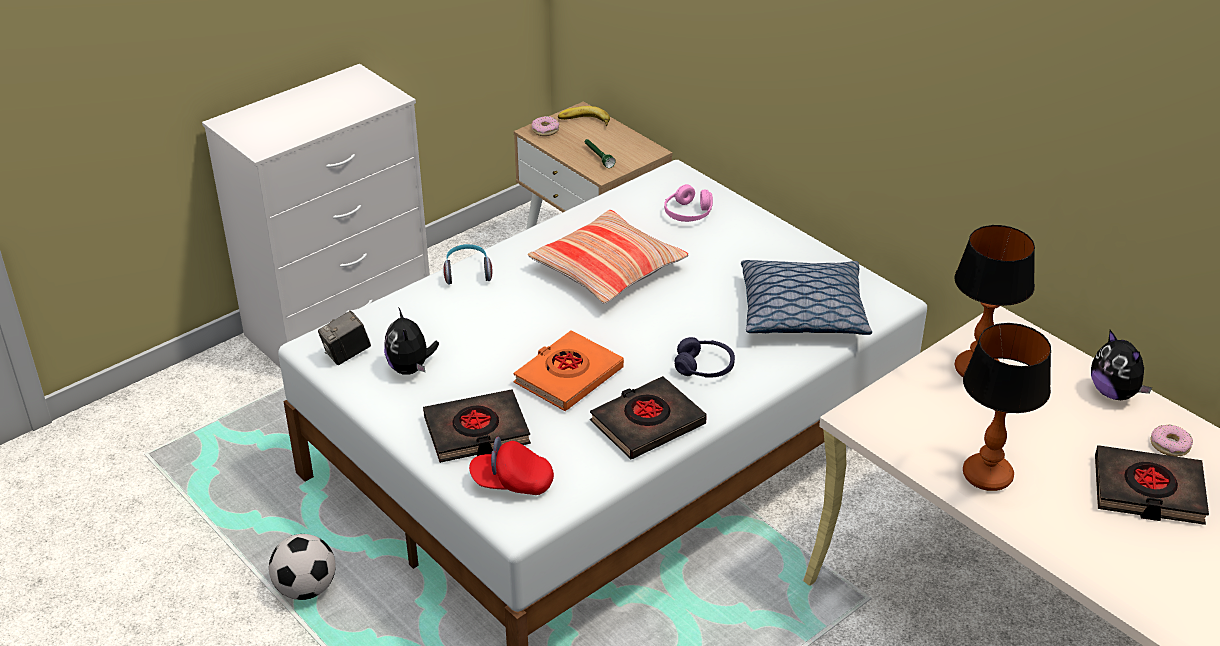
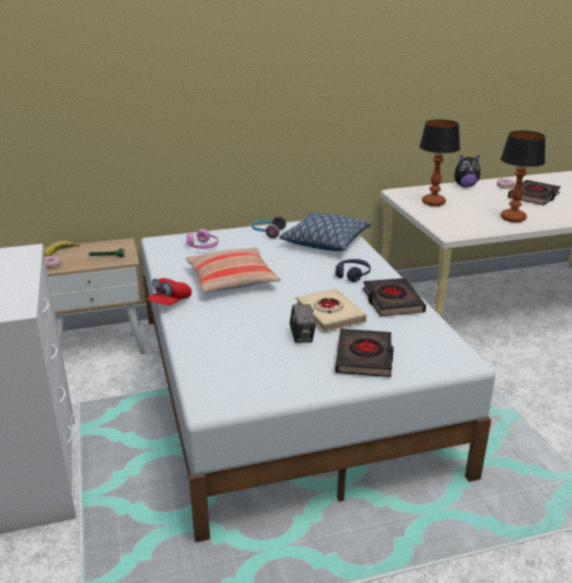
camera: 65 degrees left, 10 degrees down
football [269,534,336,600] -> none
camera [318,311,371,365] -> camera moved to [289,304,316,343]
plush toy [384,307,439,375] -> none
headphones [443,244,493,285] -> headphones moved to [252,216,286,238]
red cap [469,437,554,495] -> red cap moved to [147,278,192,305]
orange book [514,330,624,411] -> beige book [296,288,367,333]

